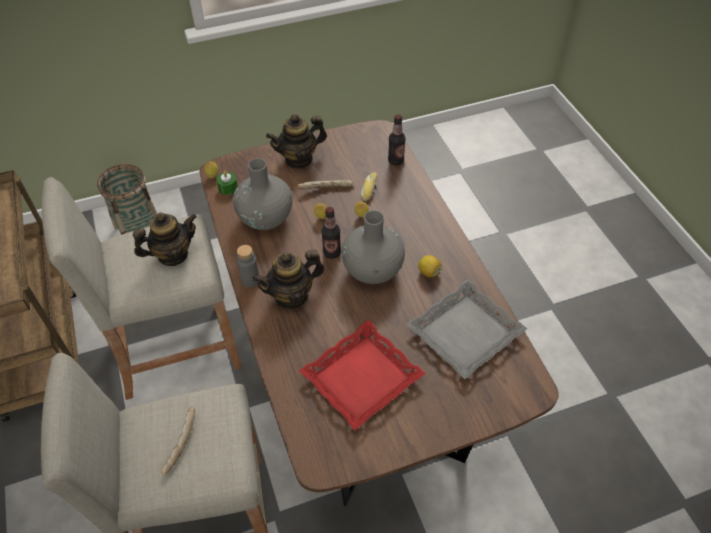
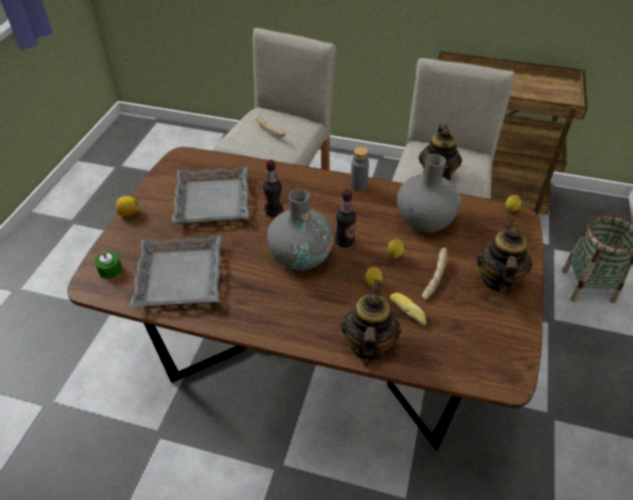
camera: 125 degrees right, 5 degrees down
green candle [216,171,238,195] -> green candle moved to [95,251,122,279]
teapot [252,250,324,309] -> teapot moved to [341,279,401,367]
red tray [299,320,426,430] -> grey tray [172,166,249,223]
bottle [388,114,406,166] -> bottle moved to [263,160,283,217]
lemon [418,255,442,277] -> lemon moved to [116,196,139,216]

